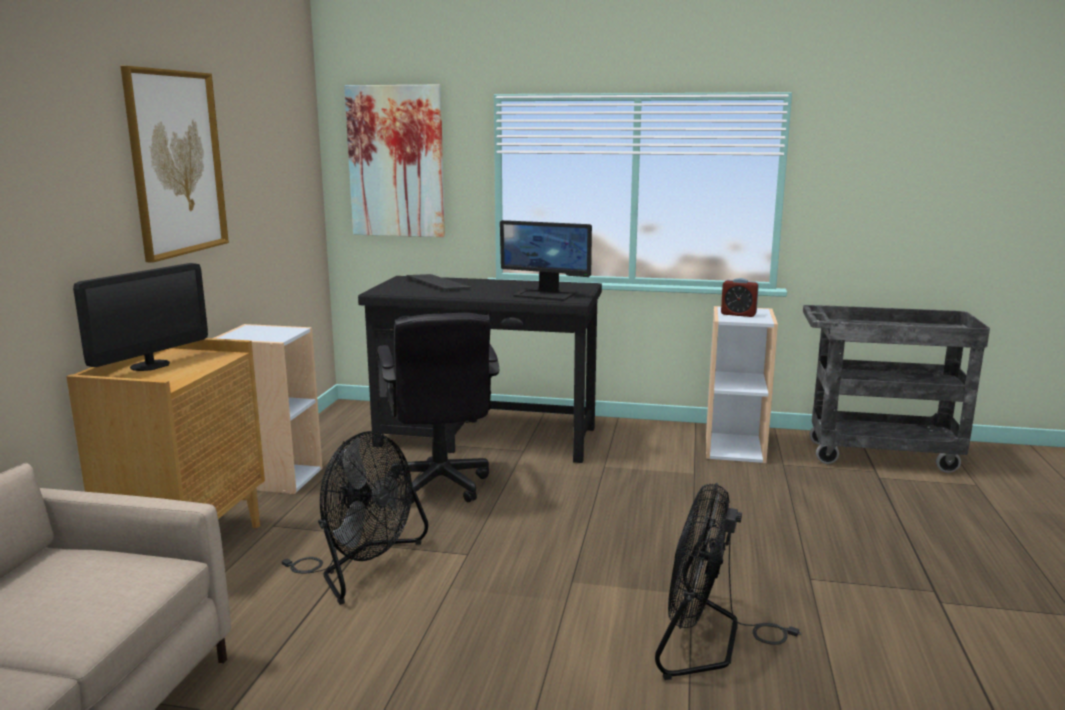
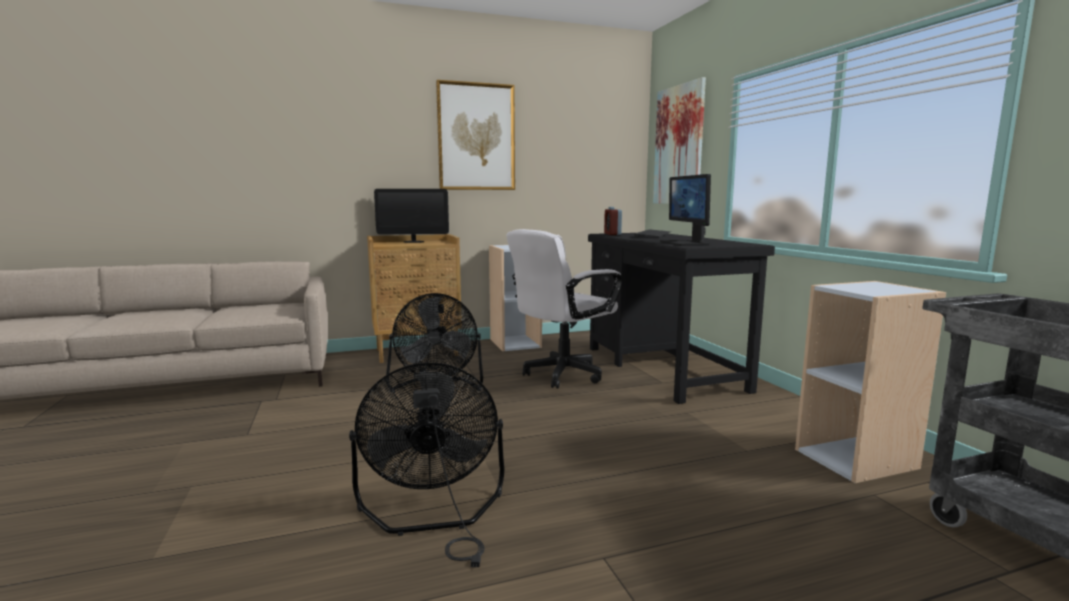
camera: 60 degrees right, 5 degrees down
black office chair [377,313,499,506] -> white office chair [506,229,622,389]
alarm clock [721,278,759,317] -> alarm clock moved to [604,207,622,235]

